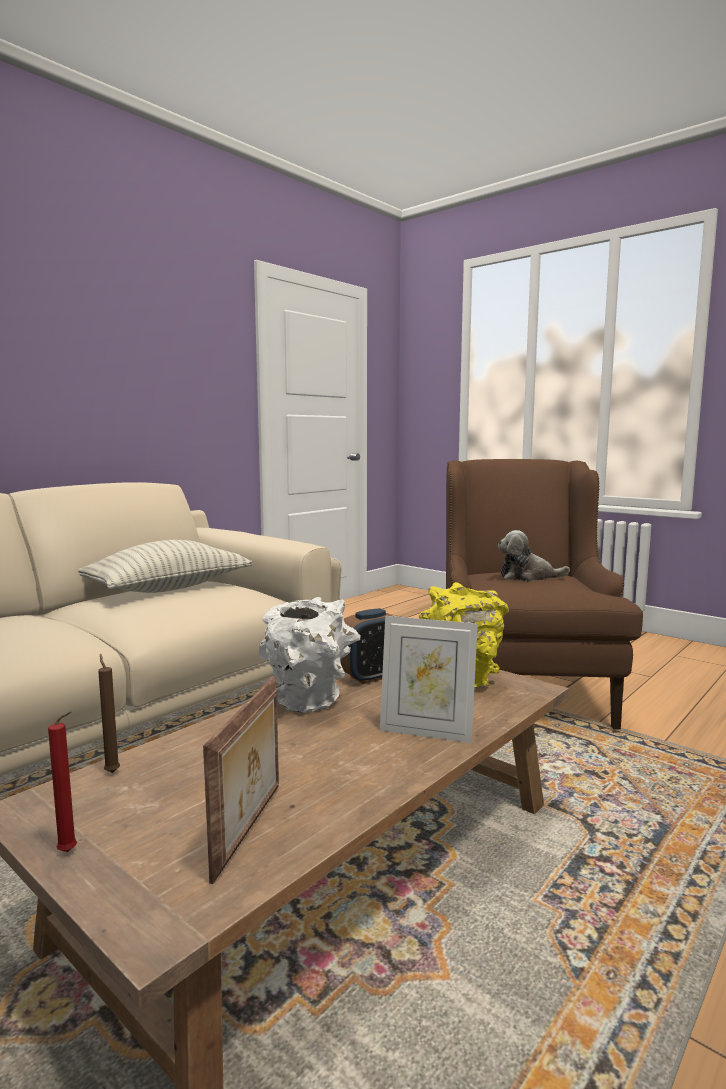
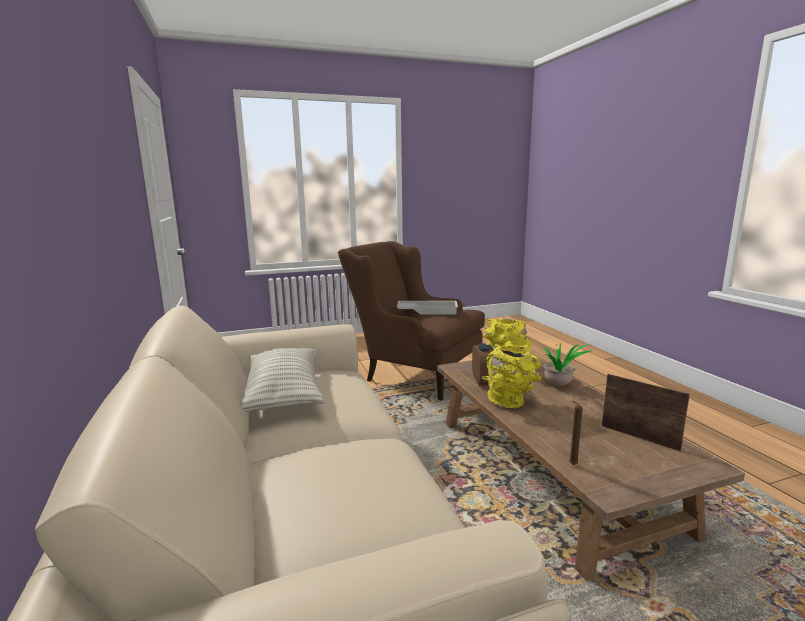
camera: 60 degrees left, 5 degrees up
red candle [48,712,77,852] -> none
white vase [259,597,360,713] -> yellow vase [482,341,541,408]
picture frame [380,616,478,743] -> potted plant [543,343,591,386]
plush toy [498,530,570,581] -> white tray [397,301,458,315]

